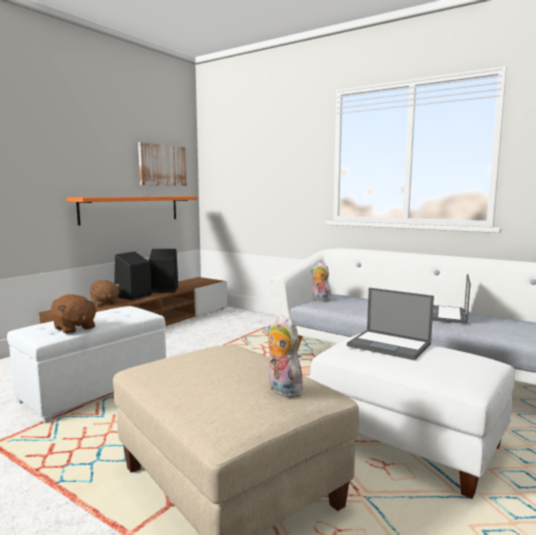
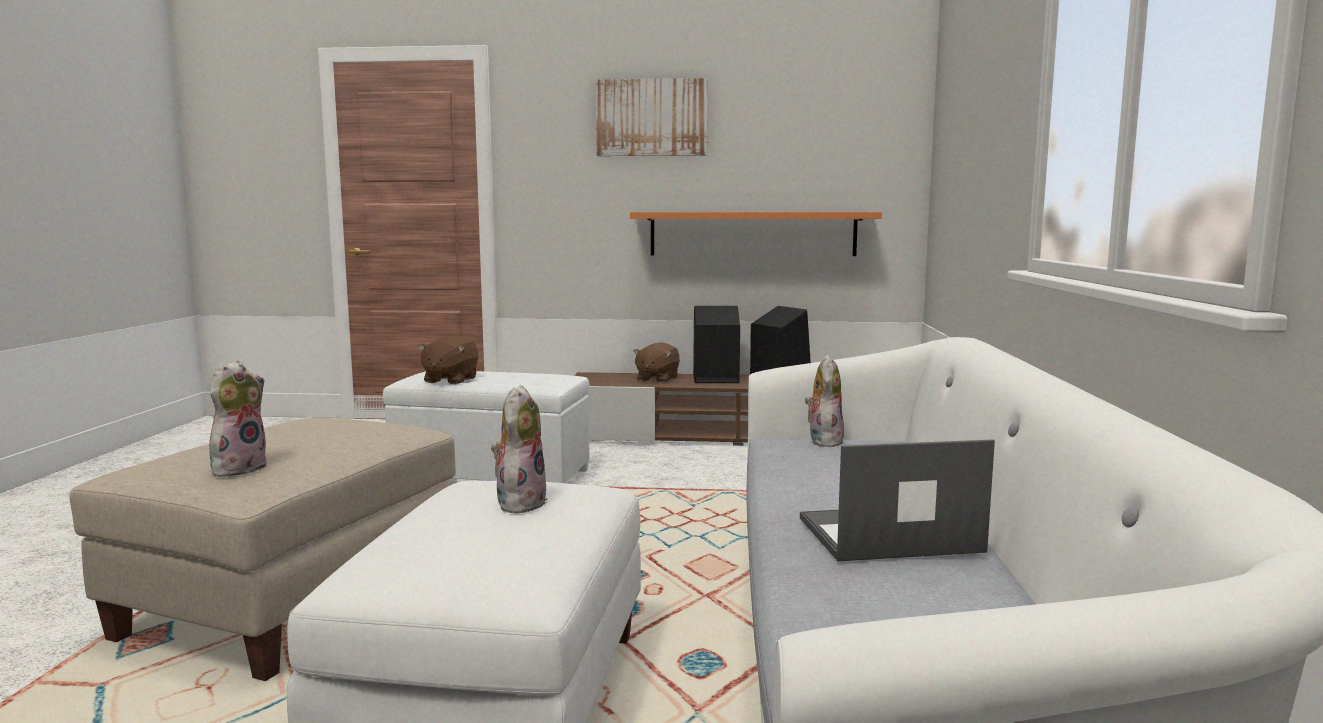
camera: 60 degrees right, 0 degrees up
picture [138,142,187,186] -> picture moved to [596,78,708,156]
laptop [347,288,434,360] -> plush toy [491,385,547,514]

